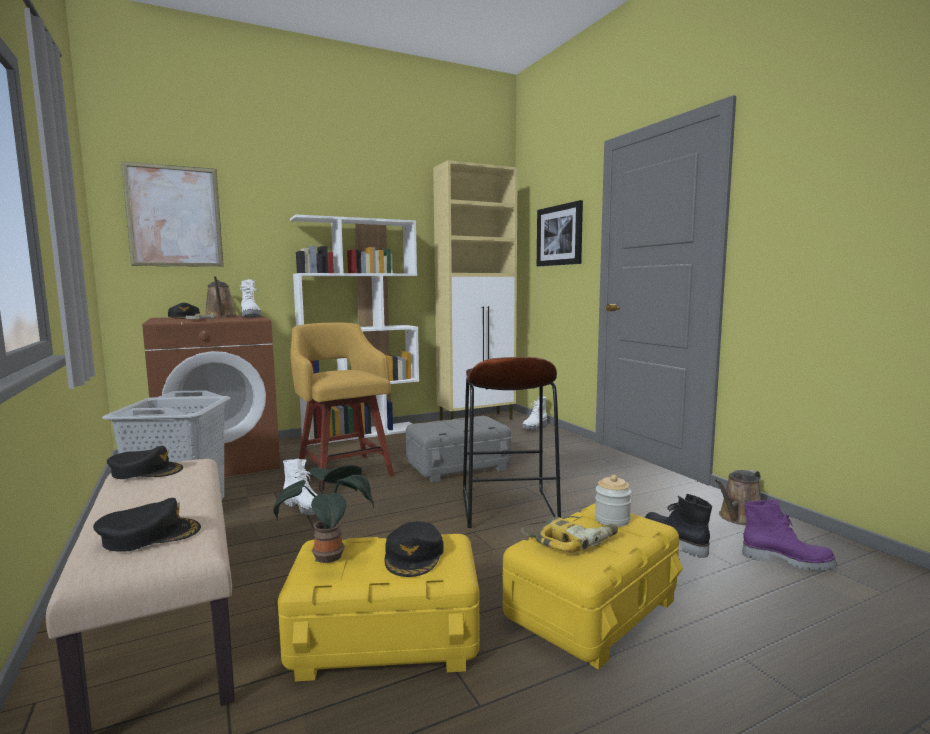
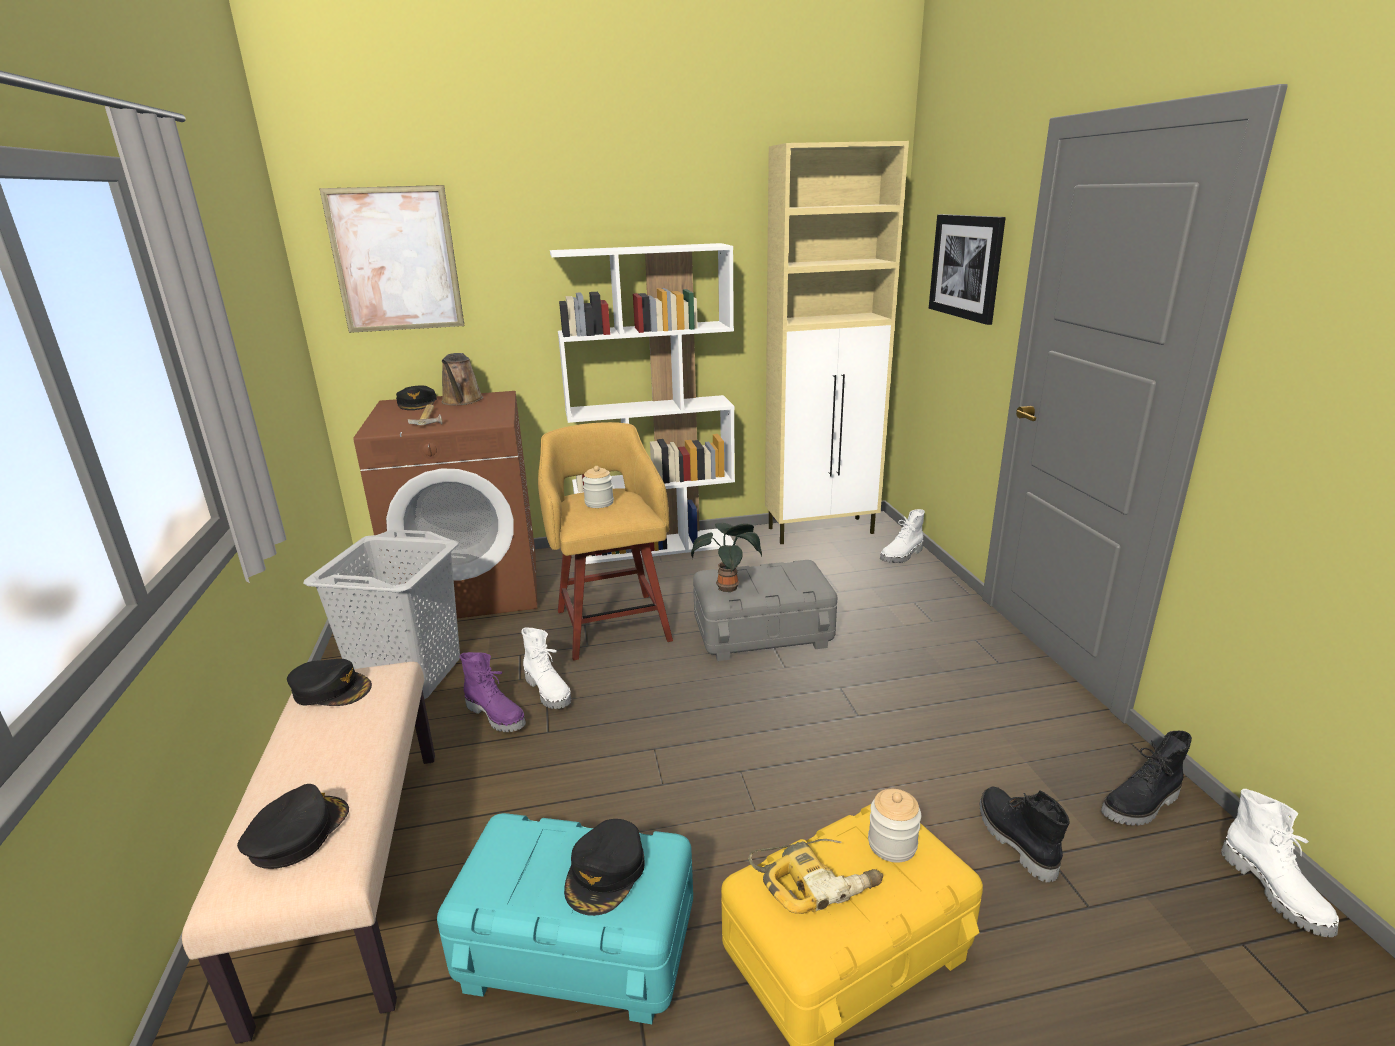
camera: 15 degrees right, 15 degrees up
black cap [93,498,201,552] -> black cap turned 60 degrees counterclockwise [237,784,349,869]
white boot [240,279,261,317] -> white boot moved to [1221,789,1339,937]
potted plant [273,464,374,563] -> potted plant moved to [691,523,762,592]
yellow storage box [278,534,480,681] -> turquoise storage box [437,813,693,1024]
brown stool [463,357,561,528] -> none
brown watering can [715,470,761,525] -> black boot [1101,731,1192,826]
purple boot [742,499,837,571] -> purple boot moved to [460,652,526,732]
none -> jar [583,466,614,508]

